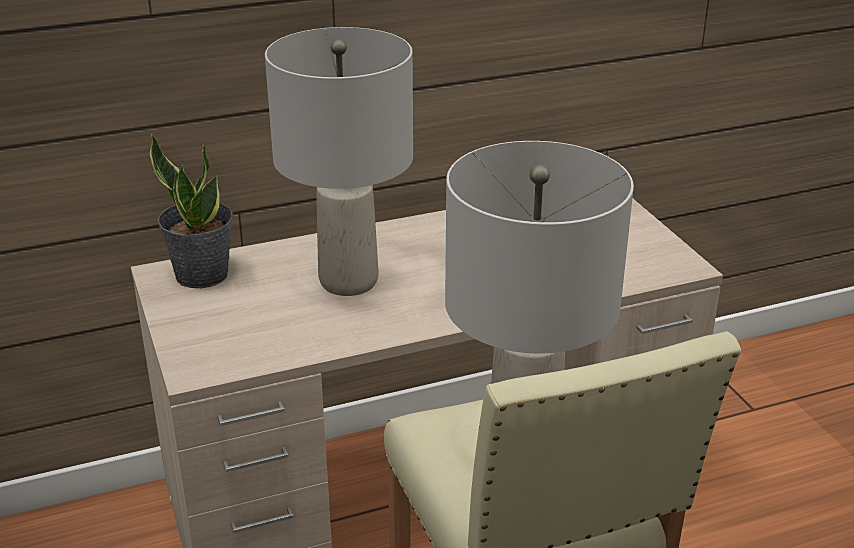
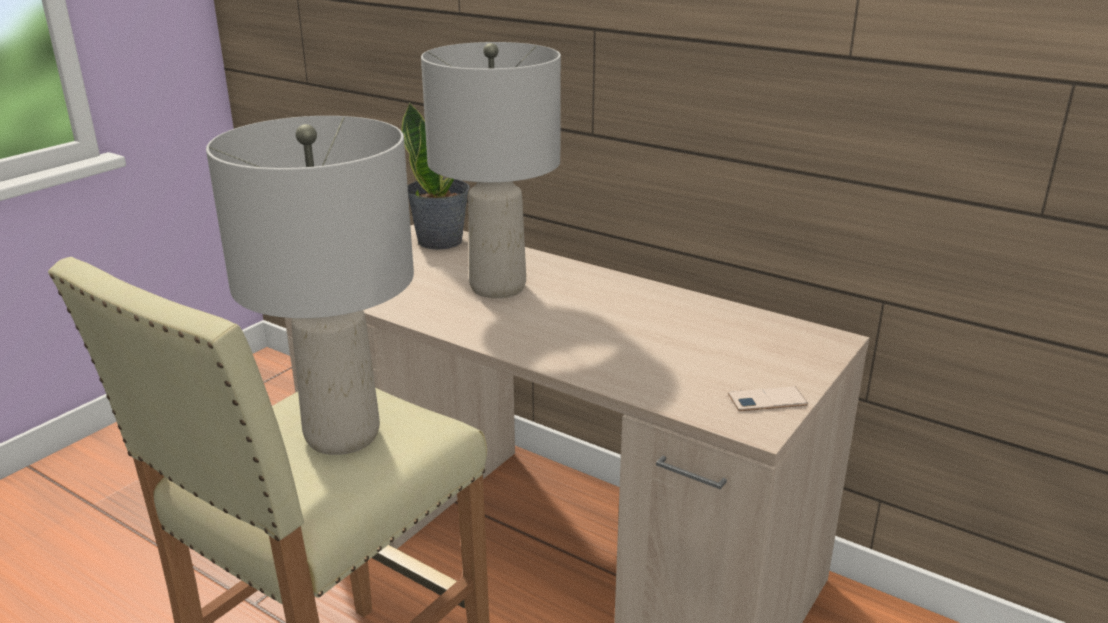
camera: 55 degrees right, 5 degrees down
none -> phone [728,386,808,411]

